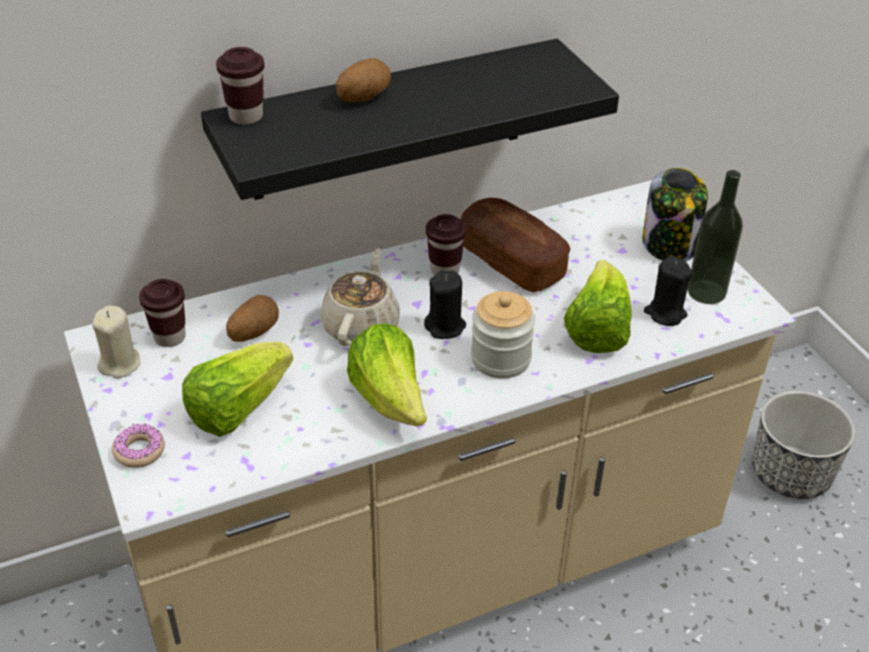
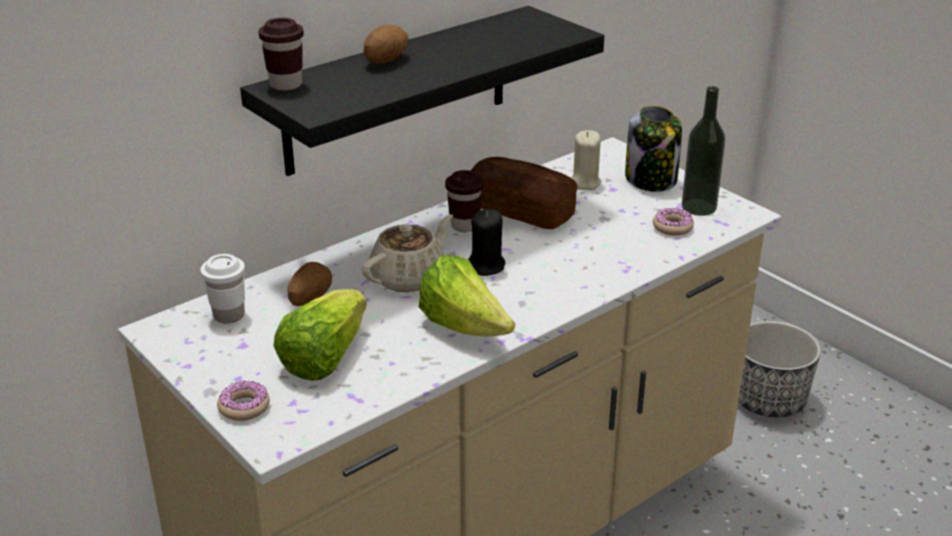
camera: 15 degrees left, 10 degrees down
beige candle [92,306,141,378] -> beige candle moved to [570,130,601,190]
brown cup [139,279,186,347] -> white cup [200,254,245,323]
beige teapot [320,248,400,346] -> beige teapot turned 45 degrees clockwise [362,214,453,292]
jar [471,291,535,379] -> none
lettuce [564,260,632,353] -> none
black candle [644,256,693,326] -> donut [653,208,694,236]

